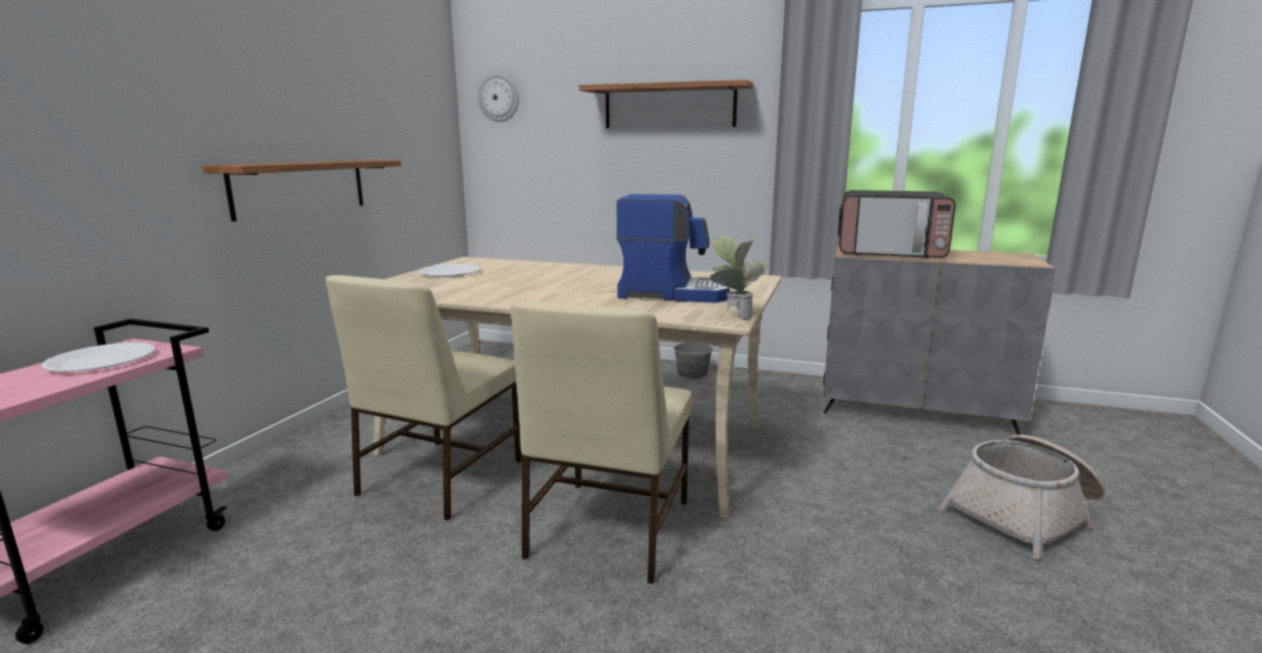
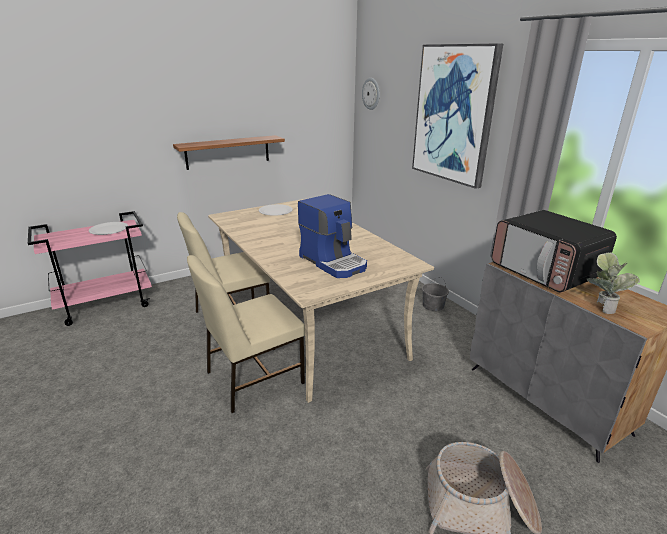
camera: 40 degrees right, 10 degrees up
shelf [579,80,753,128] -> picture [412,43,503,189]
potted plant [710,235,767,319] -> potted plant moved to [587,253,640,314]

